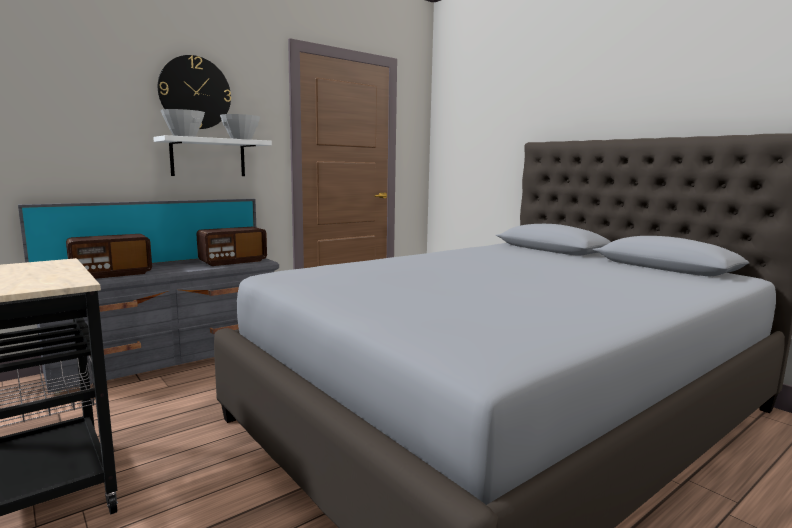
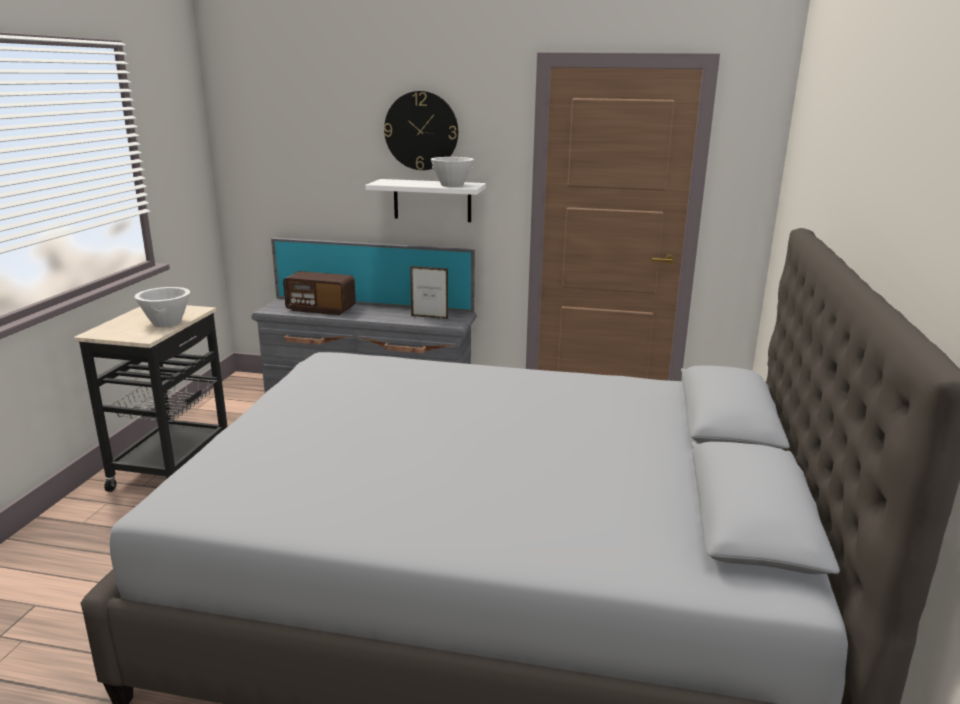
camera: 50 degrees right, 10 degrees up
white bowl [160,109,205,137] -> white bowl moved to [134,287,190,327]
radio [197,227,267,266] -> picture frame [410,266,448,319]

